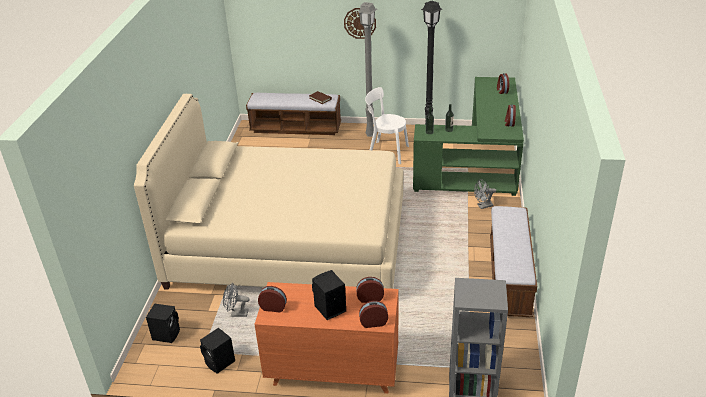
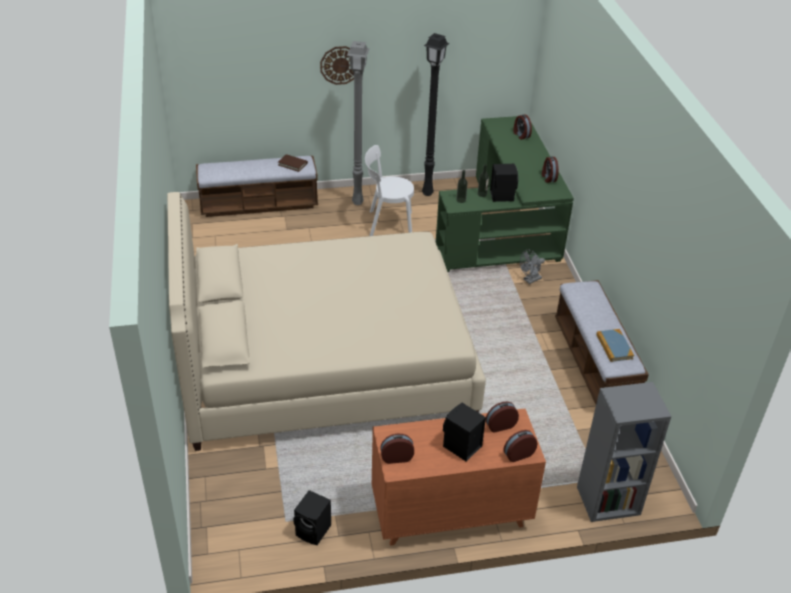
camera: 20 degrees left, 5 degrees up
black speaker [146,303,180,343] -> black speaker moved to [490,164,518,202]
grey fan [223,284,249,317] -> none
none -> book [596,329,634,362]

